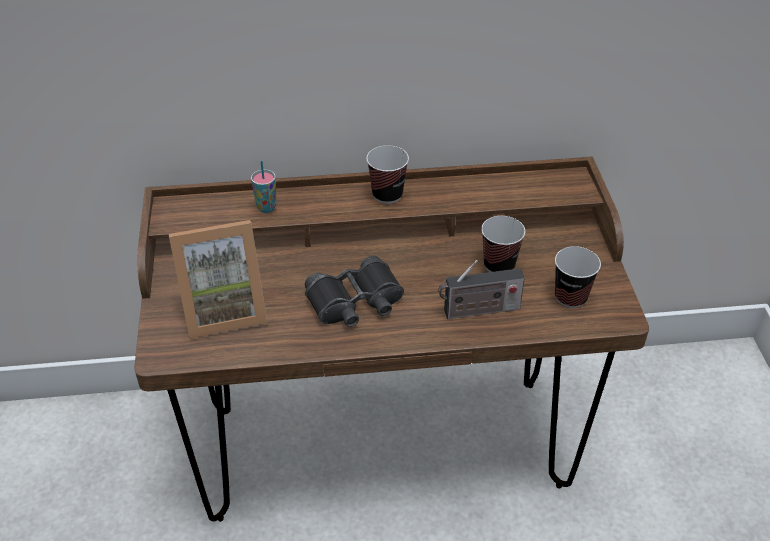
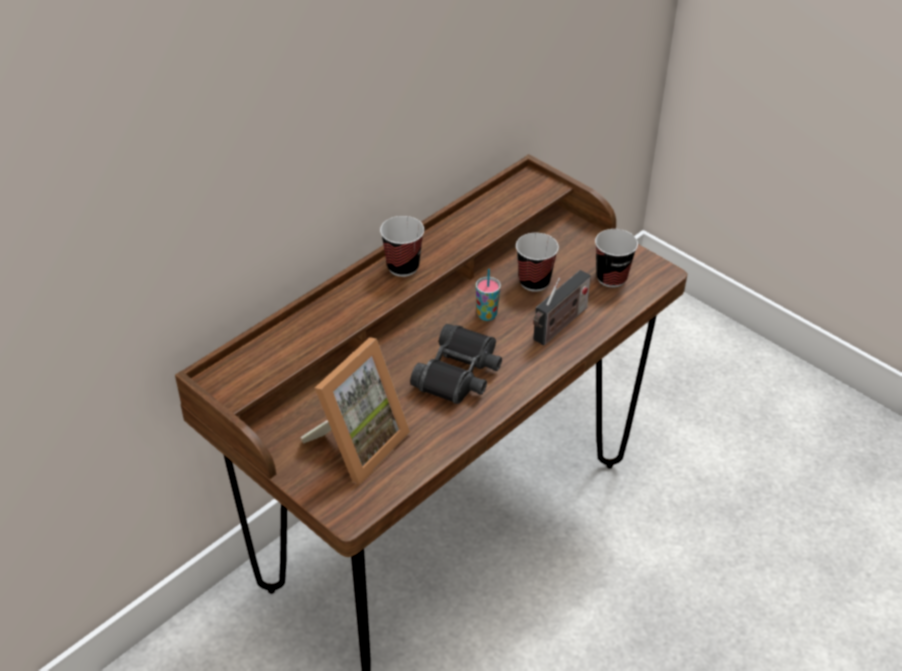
camera: 40 degrees left, 0 degrees up
cup [251,160,276,213] -> cup moved to [476,269,501,321]

